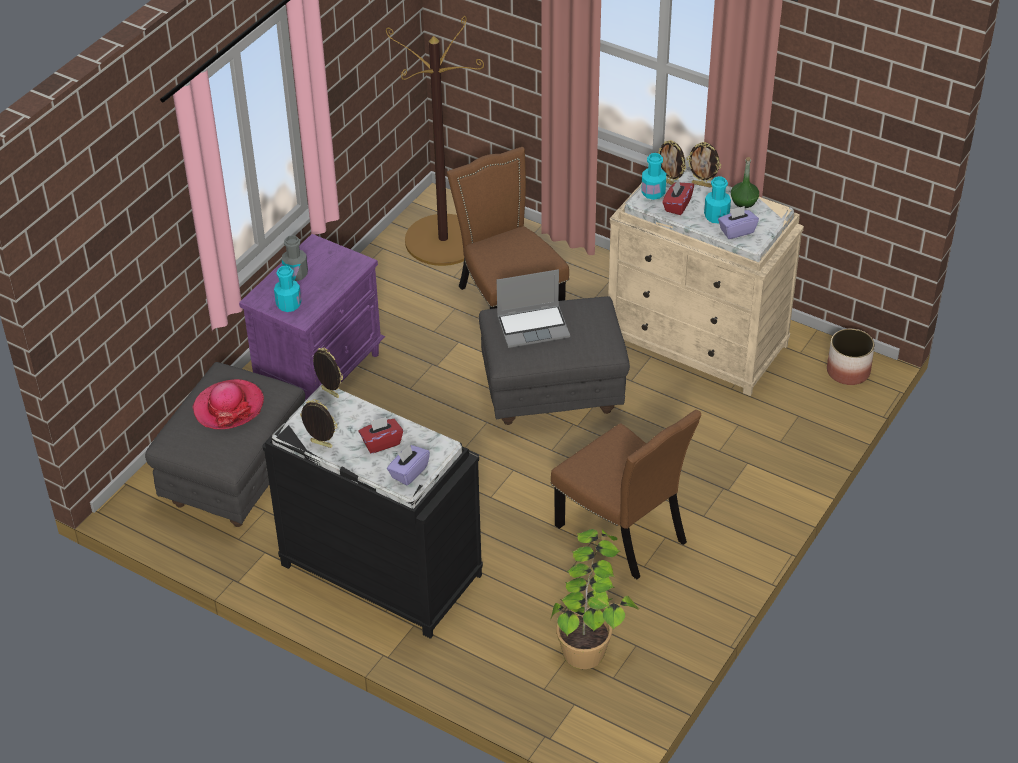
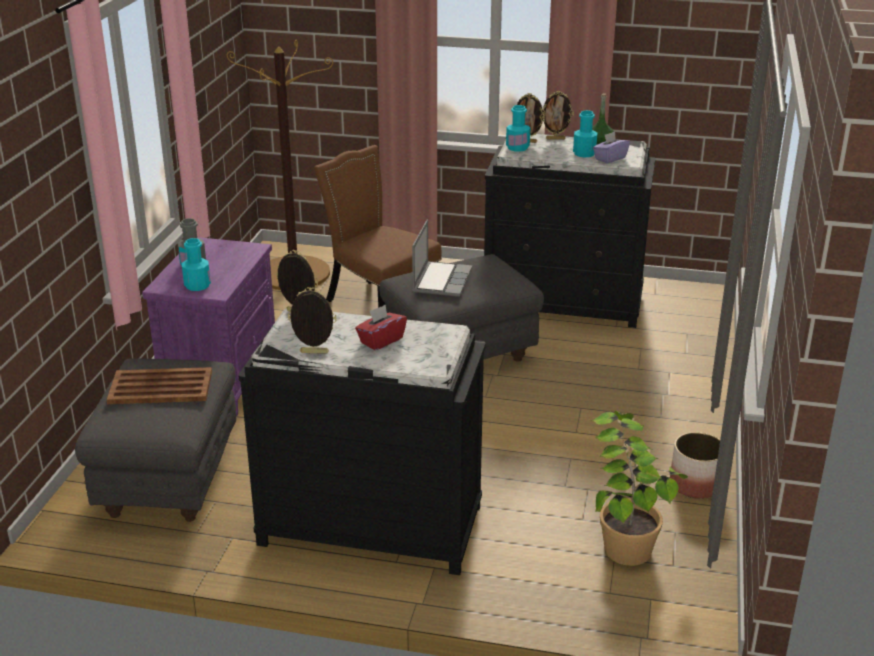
camera: 20 degrees left, 15 degrees down
hat [192,379,264,429] -> brown tray [107,367,212,404]
purple tissue box [387,445,430,485] -> none
laptop [497,269,570,348] -> laptop turned 45 degrees counterclockwise [412,219,472,297]
brown chair [551,410,701,579] -> none
beige dresser [608,168,804,396] -> black dresser [484,134,656,328]
red tissue box [662,179,694,215] -> none
planter [827,328,875,385] -> planter moved to [670,432,720,499]

